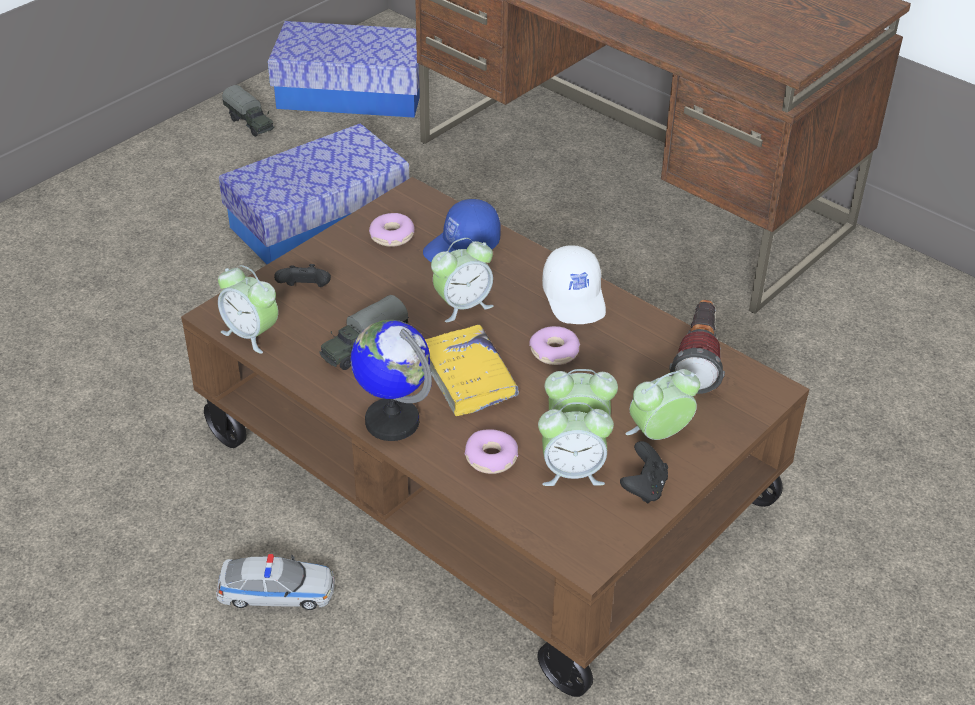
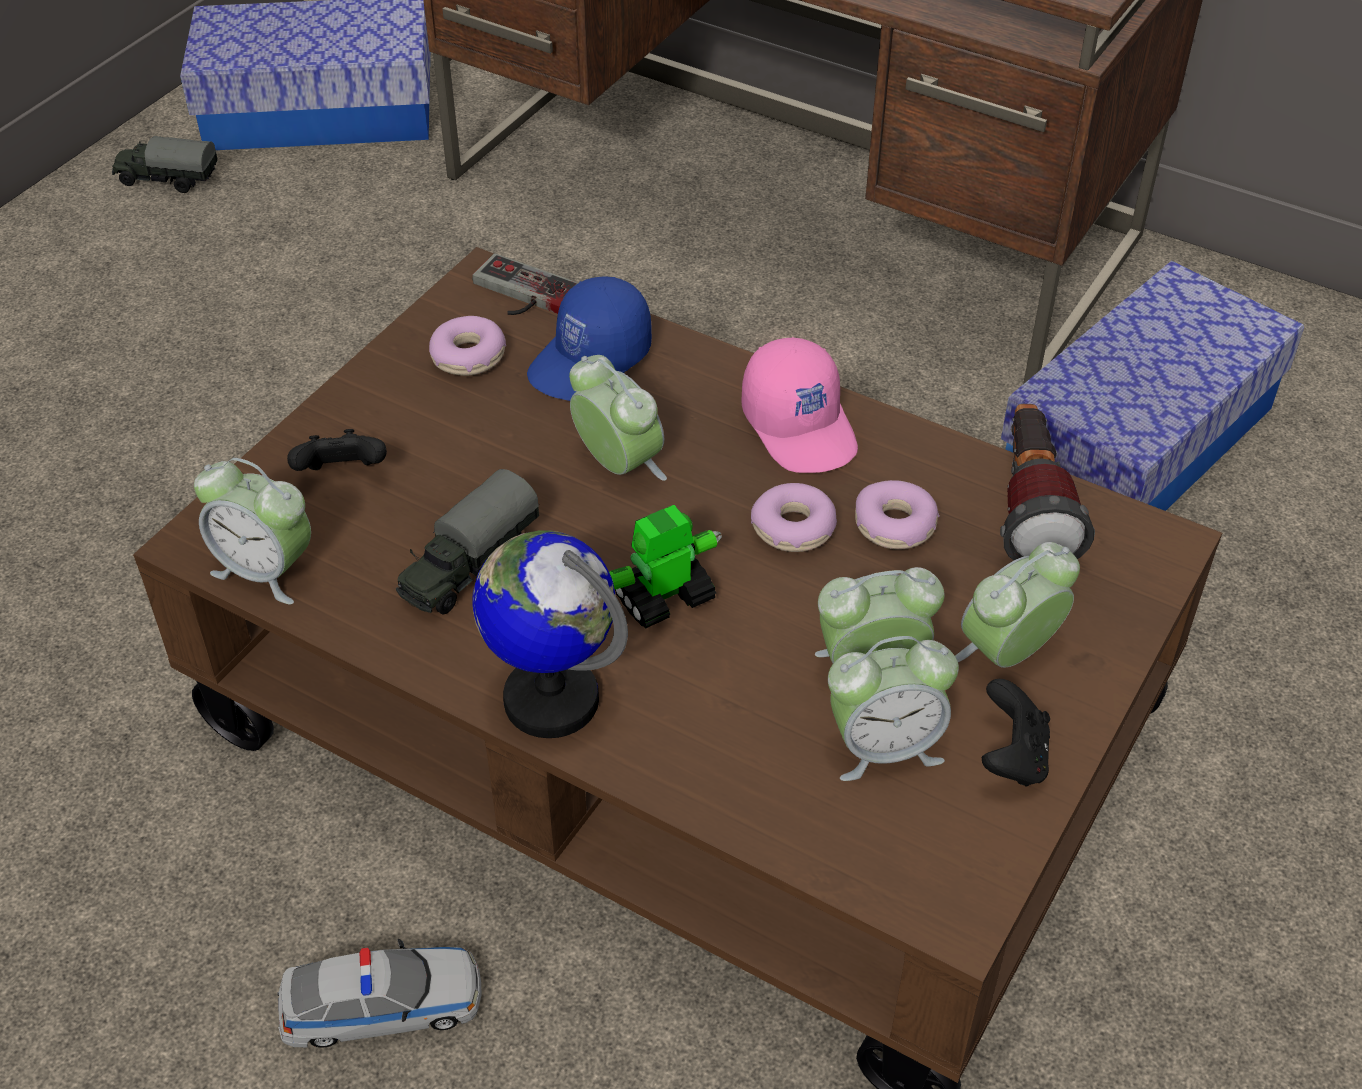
camera: 10 degrees left, 5 degrees up
storage box [219,123,409,264] -> storage box moved to [1001,261,1304,511]
toy truck [222,85,274,137] -> toy truck turned 150 degrees clockwise [112,136,218,193]
yellow book [425,325,519,416] -> toy robot [609,505,722,628]
alarm clock [431,238,494,322] -> alarm clock turned 90 degrees counterclockwise [569,355,667,481]
donut [465,429,518,474] -> donut moved to [855,480,940,549]
white cap [542,245,606,324] -> pink cap [741,337,858,473]
none -> game controller [472,253,578,315]

